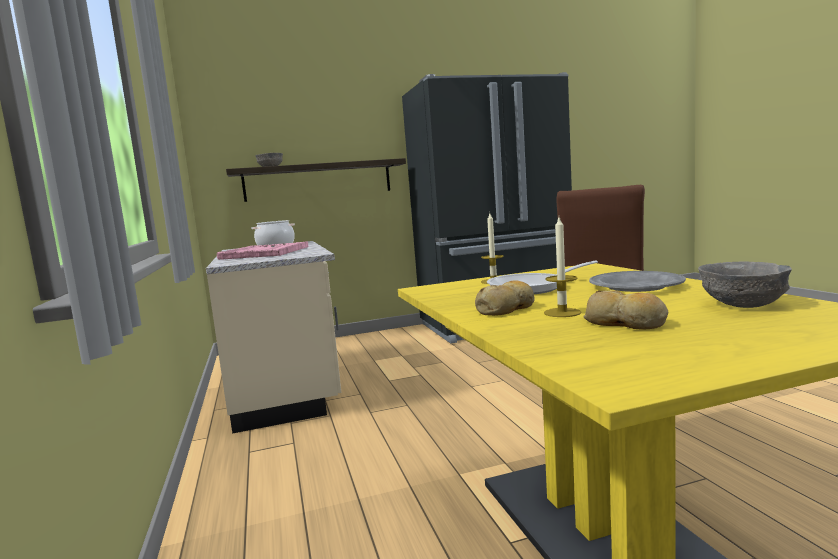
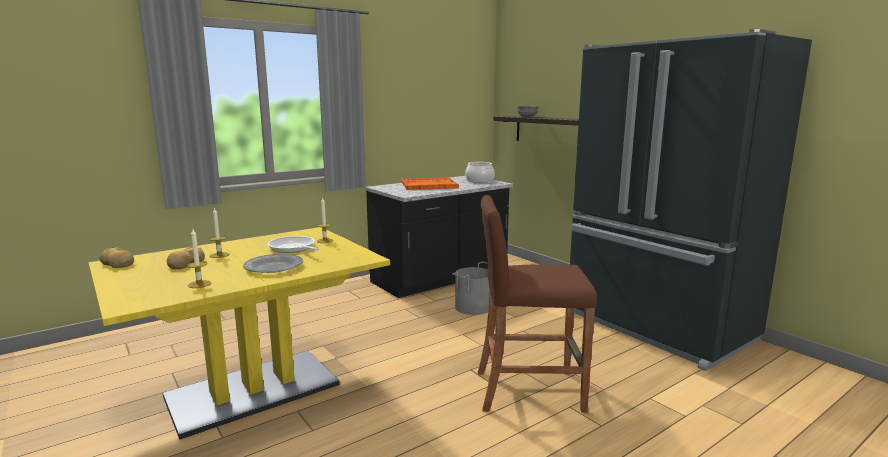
camera: 70 degrees right, 5 degrees up
beige counter [206,241,341,434] -> black counter [365,176,513,298]
pink tray [217,241,308,260] -> orange tray [401,178,459,190]
bread [475,280,535,316] -> bread moved to [100,247,134,268]
grey bowl [698,262,792,308] -> candle [187,229,211,288]
none -> grey bucket [453,262,490,315]

